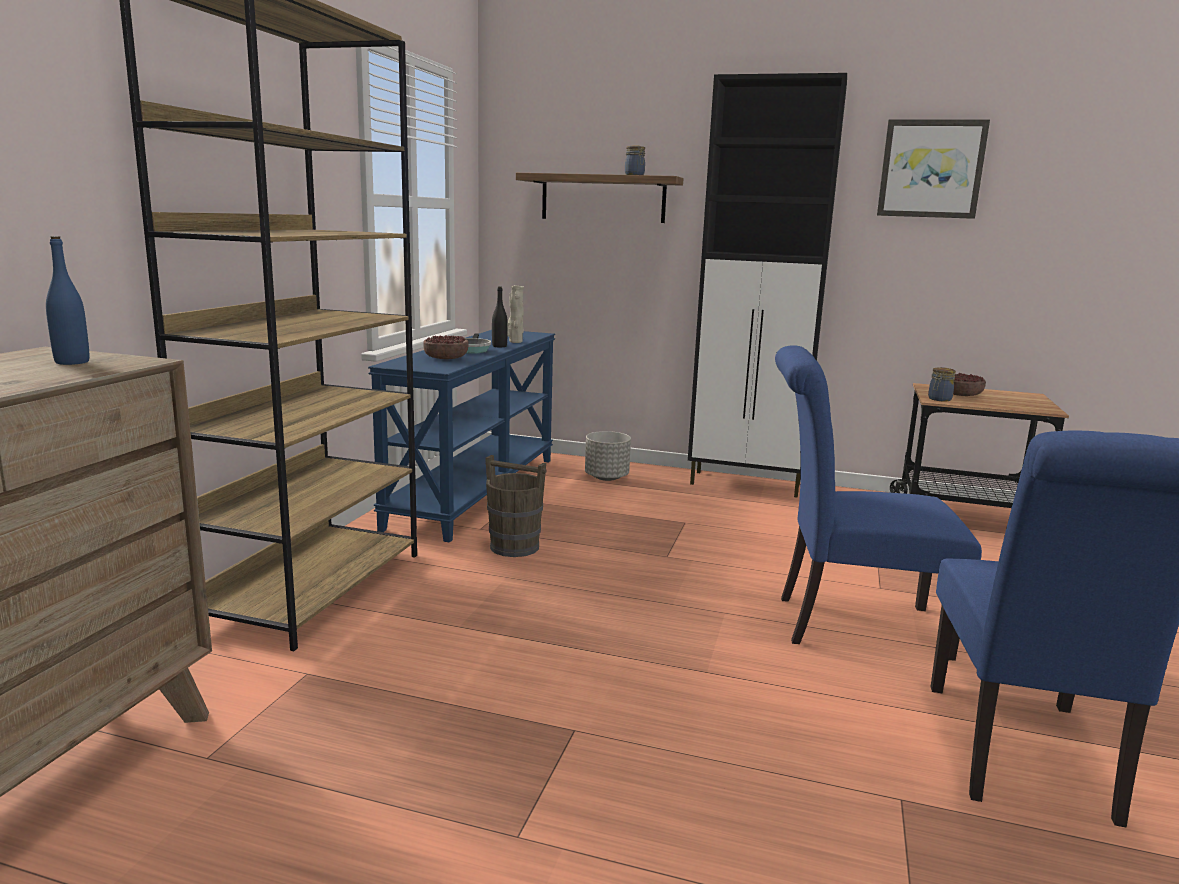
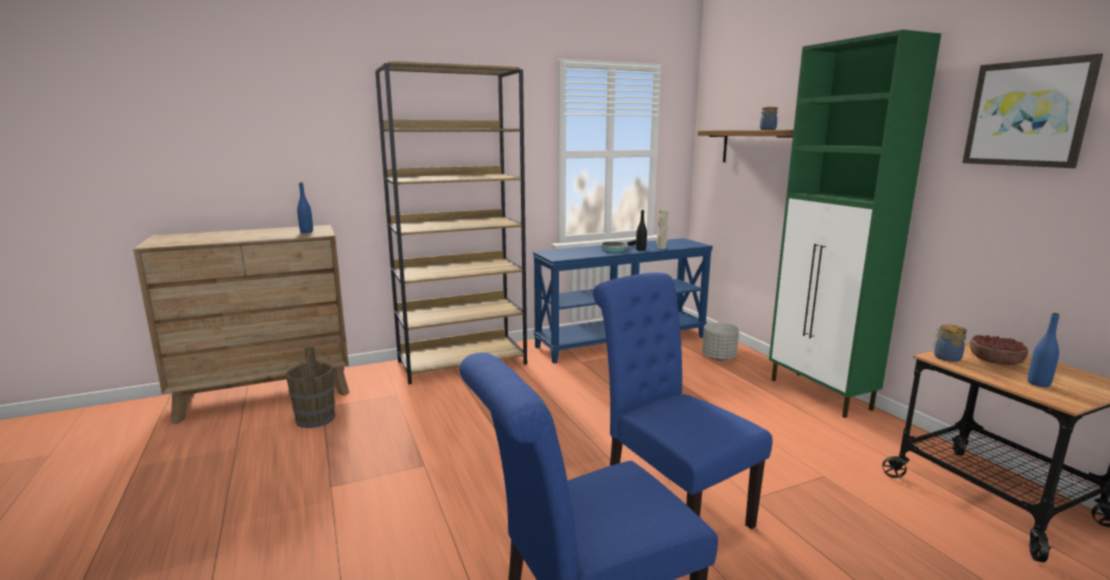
camera: 50 degrees right, 0 degrees up
bowl [423,335,468,359] -> none
brown bucket [485,455,547,557] -> brown bucket moved to [286,347,335,428]
black cabinet [688,73,847,498] -> green cabinet [769,30,941,418]
none -> blue bottle [1028,313,1059,387]

